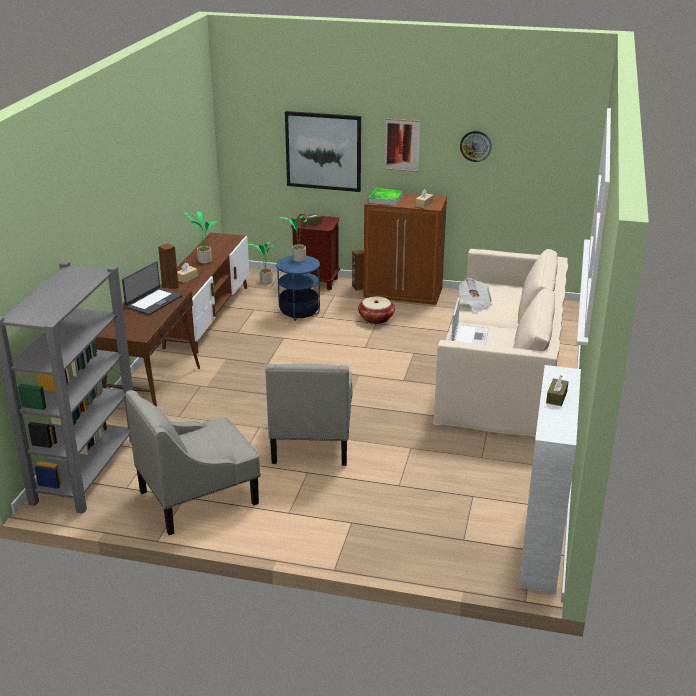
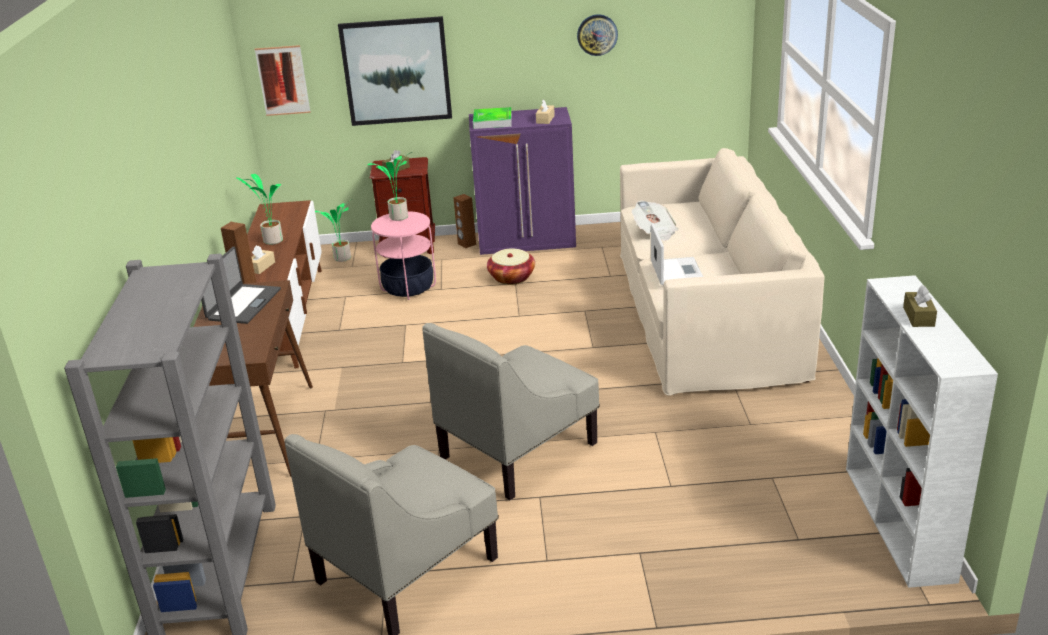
camera: 15 degrees left, 0 degrees up
grey armchair [265,363,353,466] -> grey armchair turned 60 degrees clockwise [422,323,600,500]
blue side table [276,256,320,321] -> pink side table [371,211,436,300]
brown cabinet [363,191,447,305] -> purple cabinet [469,107,576,255]
picture [385,118,420,172] -> picture moved to [255,45,311,116]

